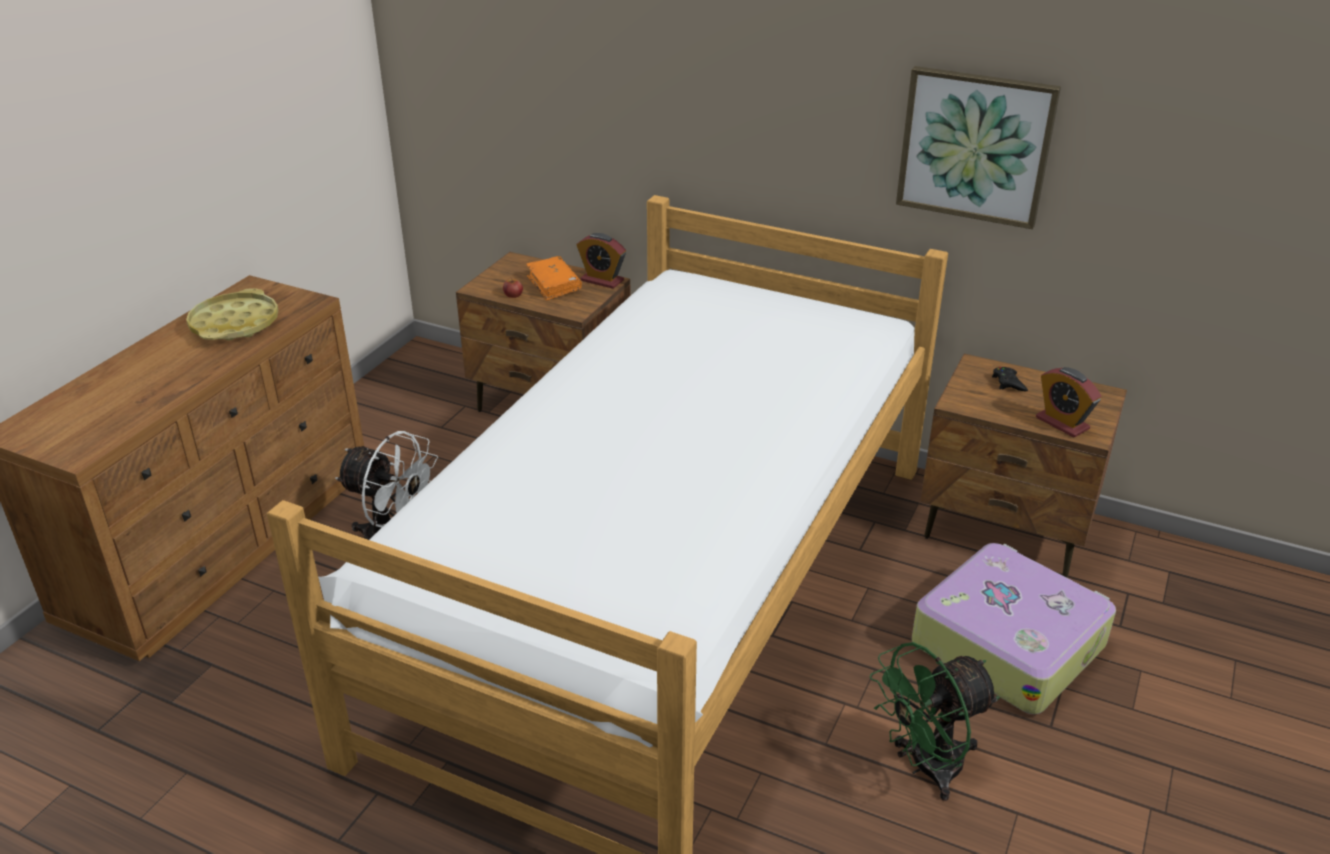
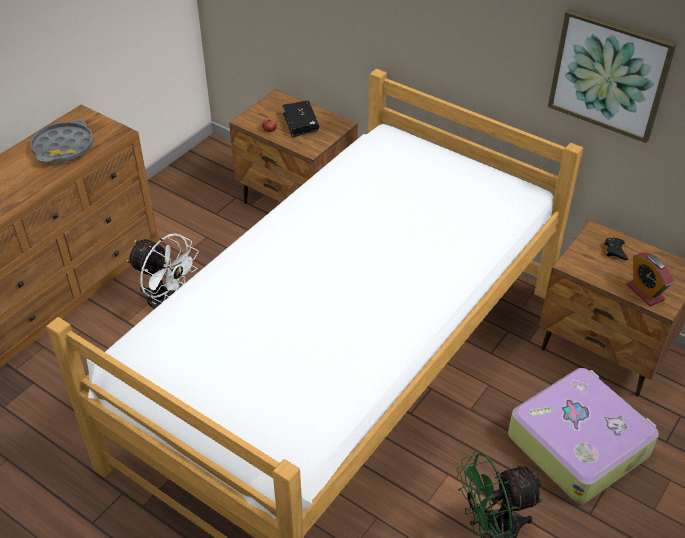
camera: 10 degrees right, 10 degrees up
yellow tray [186,288,278,340] -> grey tray [30,120,94,163]
orange book [526,256,582,301] -> black book [282,101,319,138]
alarm clock [577,233,626,289] -> none

